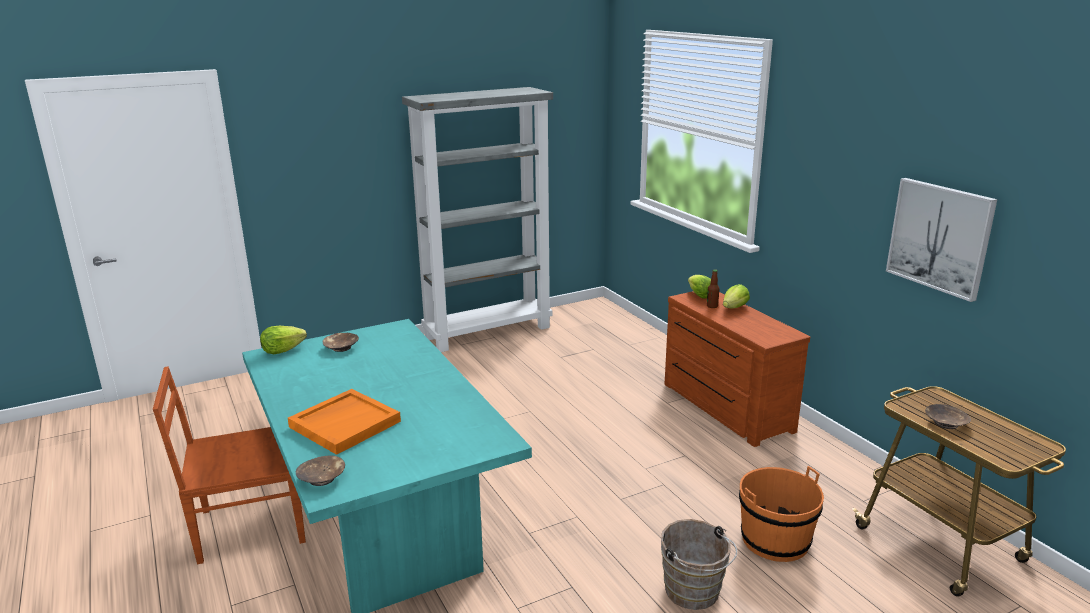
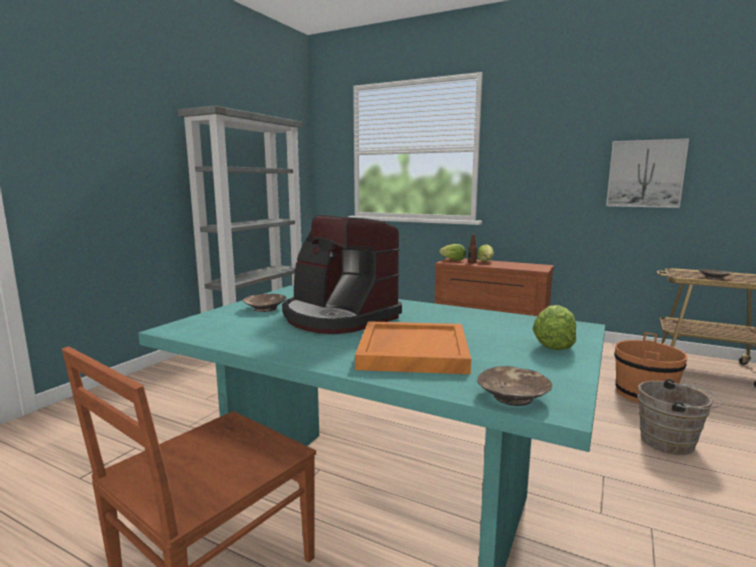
camera: 35 degrees left, 10 degrees down
lettuce [260,326,307,354] -> lettuce moved to [533,305,576,350]
none -> coffee machine [282,215,402,334]

